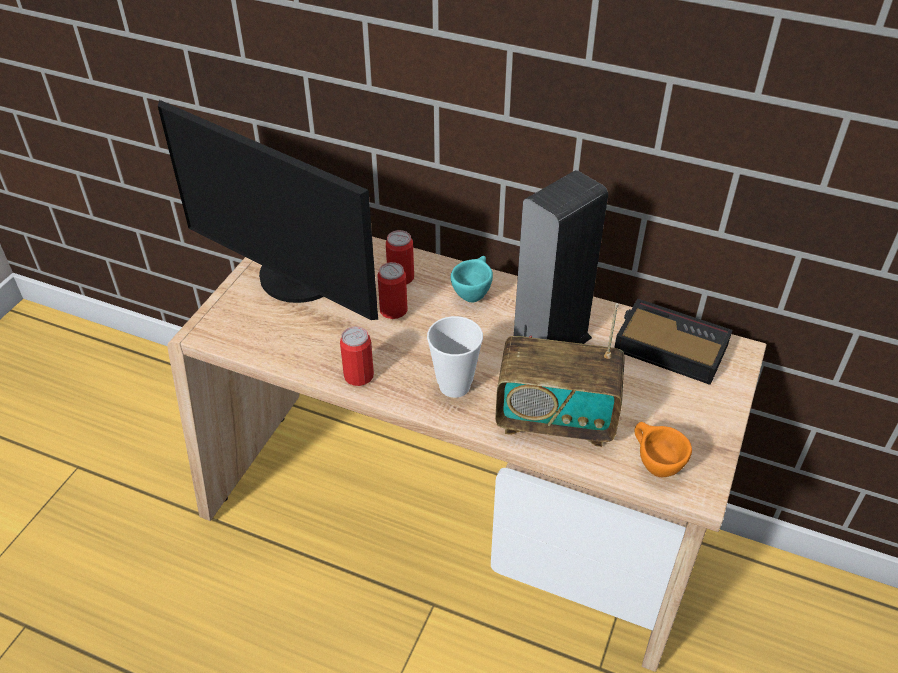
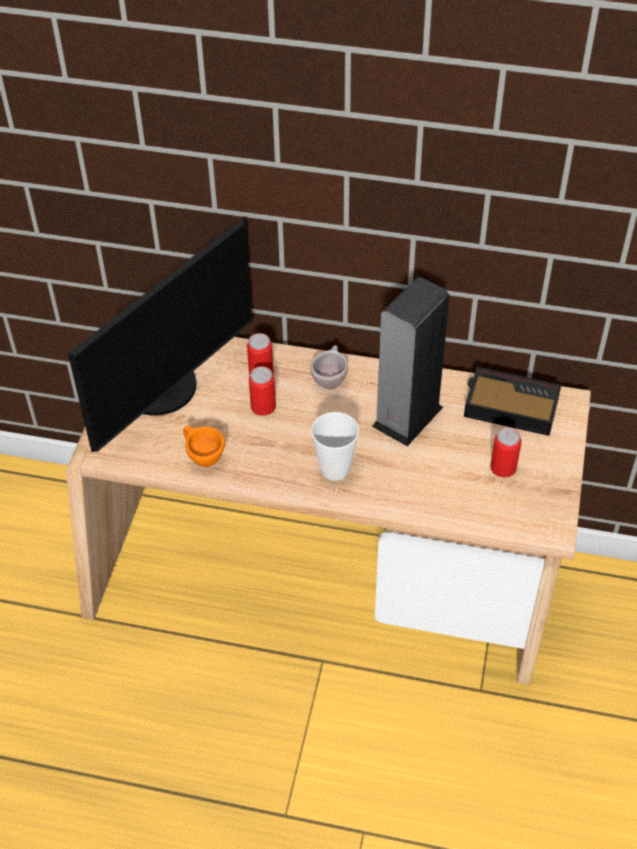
camera: 10 degrees left, 5 degrees up
monitor [158,100,378,320] -> monitor turned 75 degrees counterclockwise [68,218,252,452]
can [340,326,374,386] -> can moved to [490,427,522,477]
turquoise cup [451,256,493,302] -> beige cup [310,345,348,389]
radio [495,303,625,447] -> none
orange cup [635,422,692,477] -> orange cup moved to [183,426,225,467]

